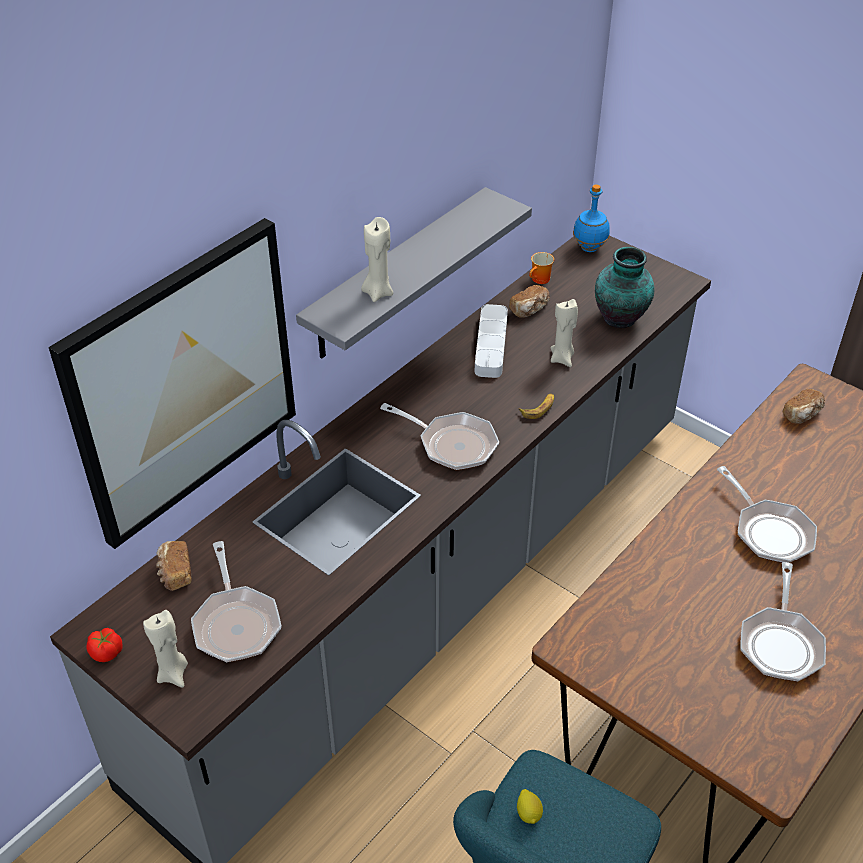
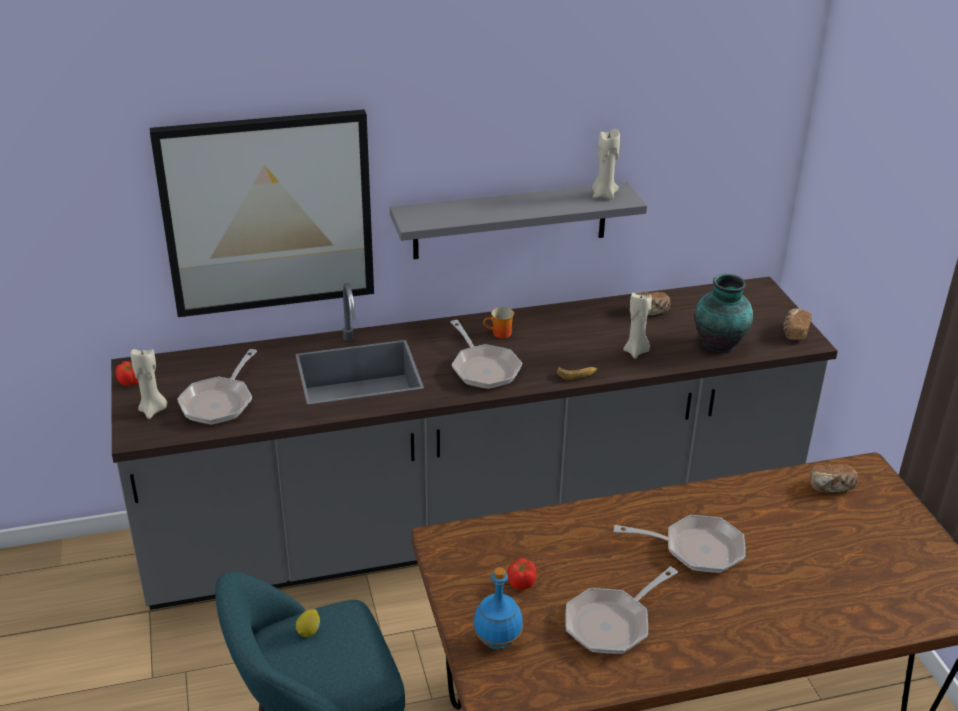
camera: 35 degrees right, 10 degrees down
bread [156,541,192,591] -> bread moved to [783,308,812,340]
beige candle [361,217,393,302] -> beige candle moved to [592,129,620,199]
grey tray [475,304,508,378] -> none
mug [529,252,554,284] -> mug moved to [483,307,514,339]
blue bottle [573,184,610,252] -> blue bottle moved to [473,567,523,650]
frying pan [717,466,817,563] -> frying pan turned 90 degrees counterclockwise [614,515,746,573]
none -> tomato [507,558,537,590]

